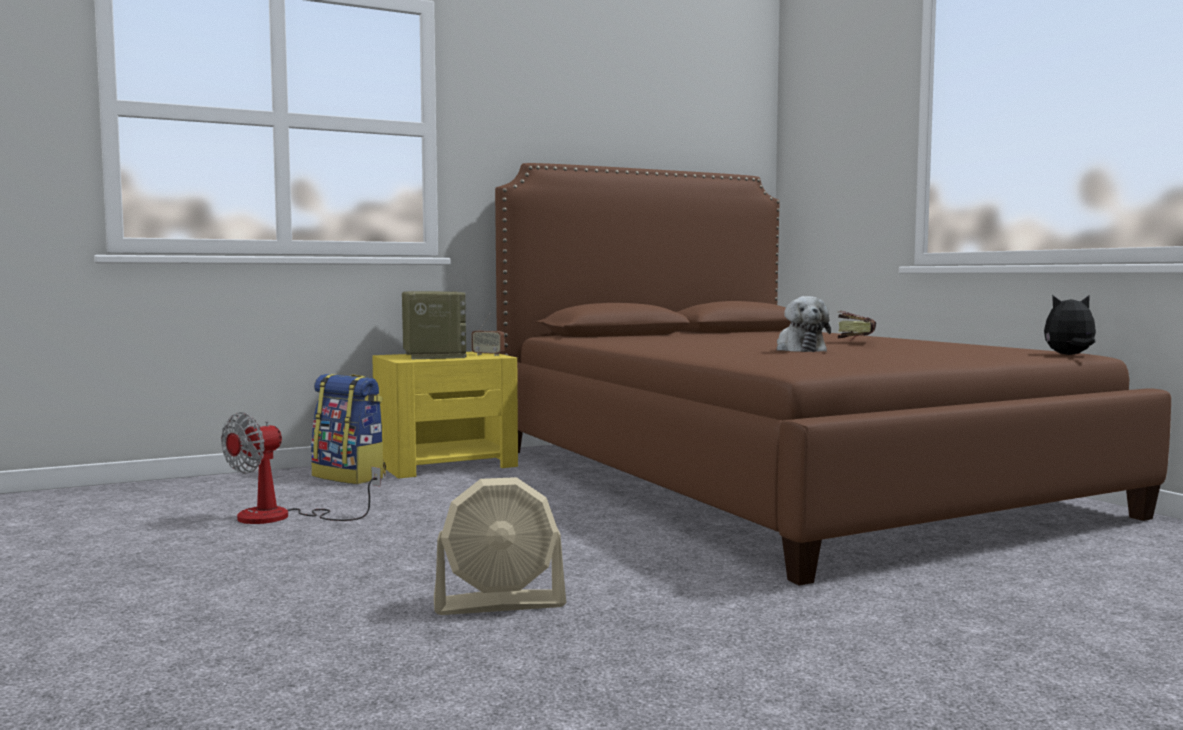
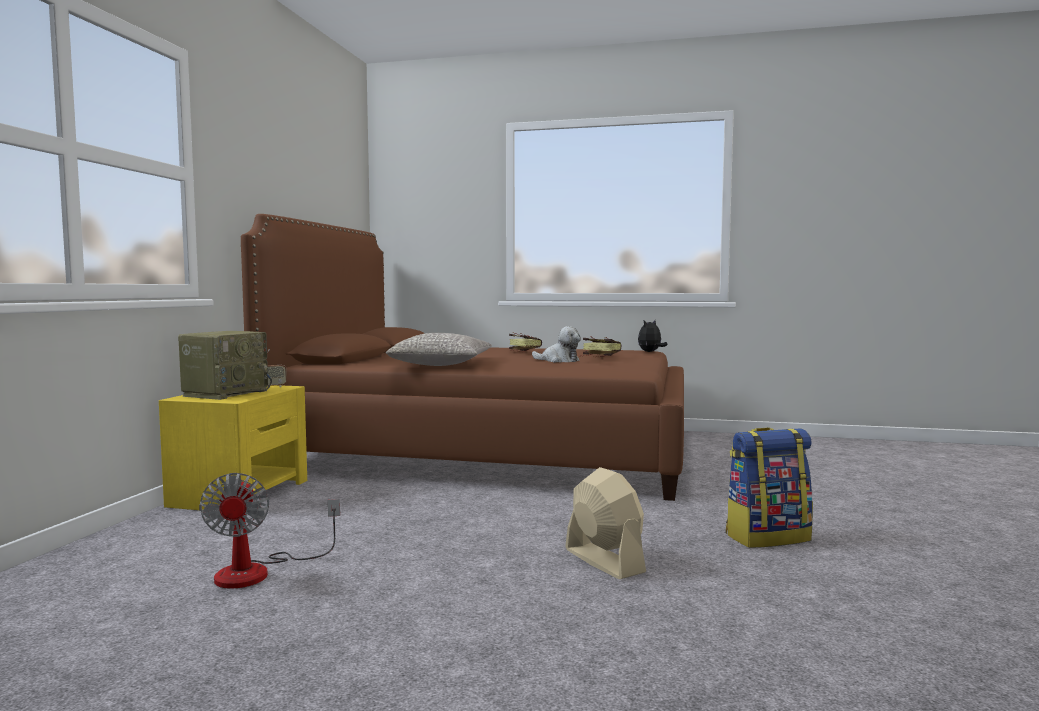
camera: 50 degrees left, 0 degrees up
backpack [311,374,386,484] -> backpack moved to [726,427,813,548]
radio [402,291,467,359] -> radio turned 90 degrees clockwise [178,331,272,400]
beige fan [434,477,566,615] -> beige fan turned 60 degrees counterclockwise [565,467,646,579]
none -> grey pillow [386,333,492,366]
none -> book [583,336,622,357]

